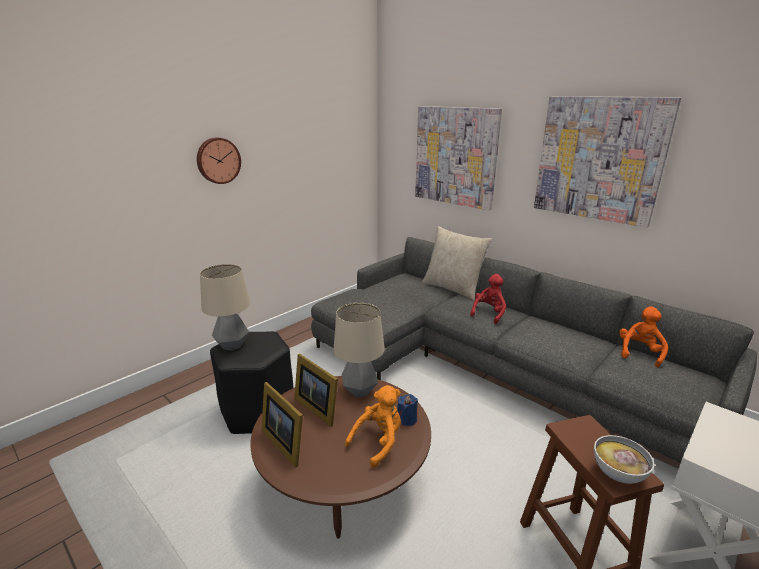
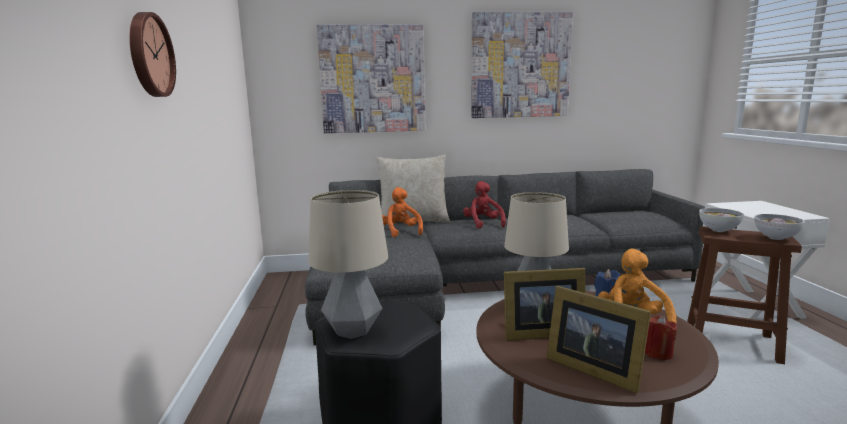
camera: 50 degrees left, 10 degrees down
picture frame [261,382,303,467] -> picture frame turned 45 degrees clockwise [546,286,651,394]
orange plush toy [619,306,668,367] -> orange plush toy moved to [382,187,423,237]
none -> red candle [645,315,677,360]
none -> bowl [699,208,744,232]

